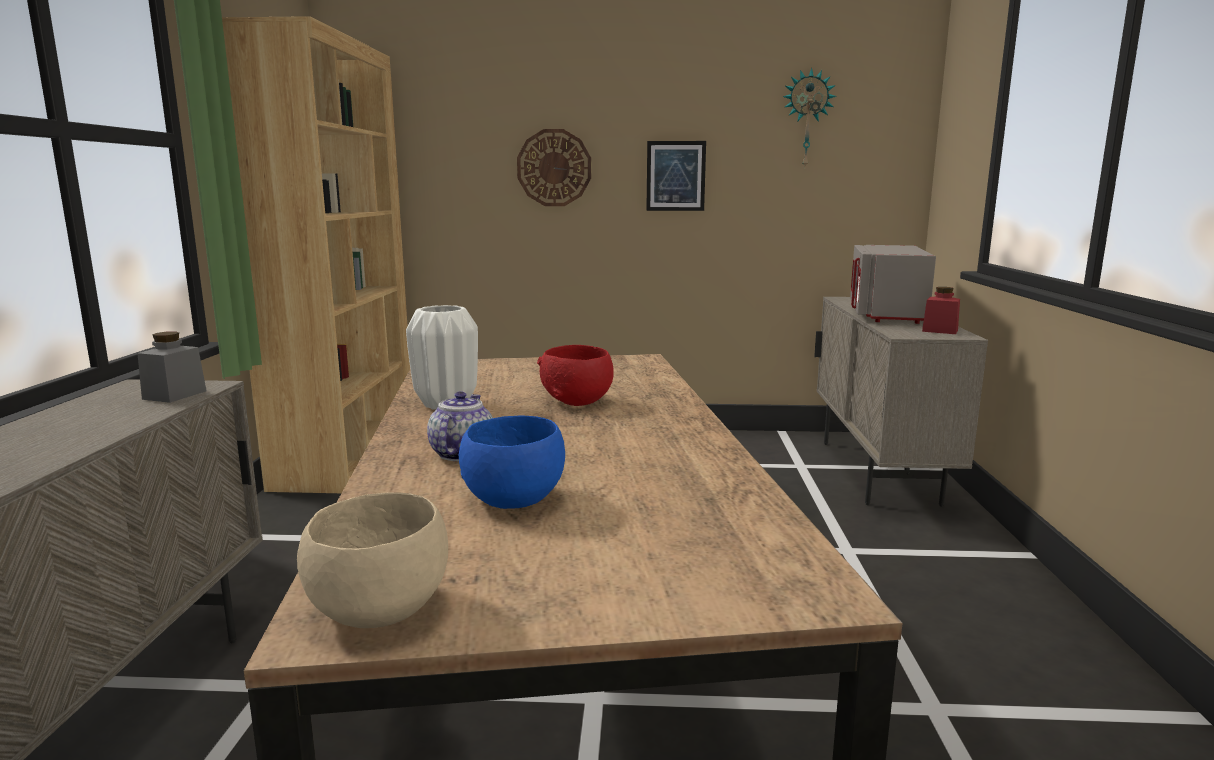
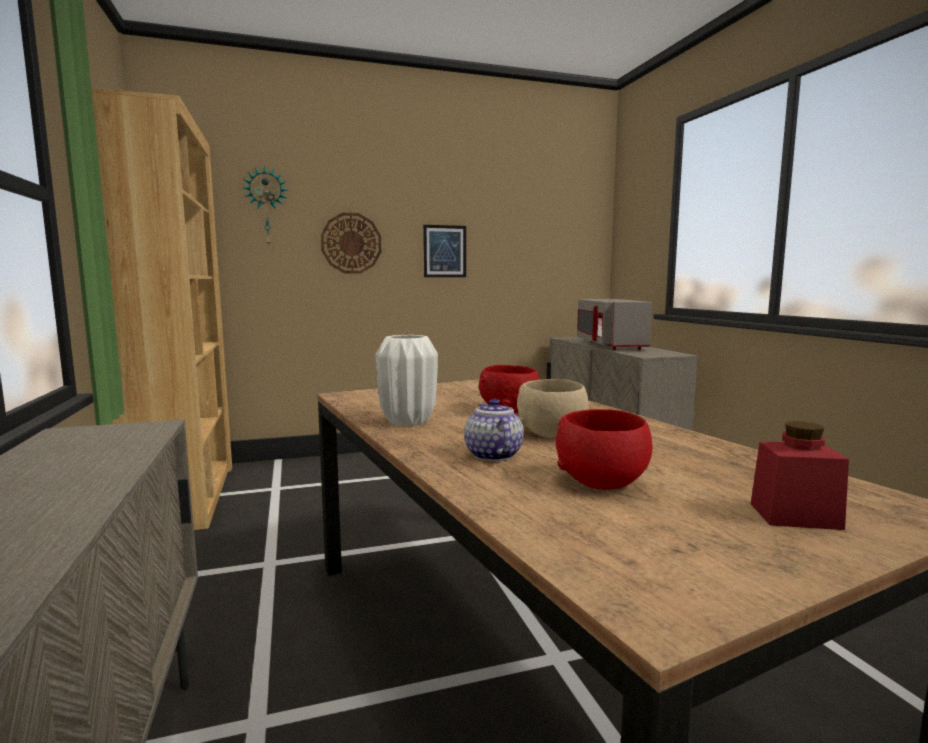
camera: 20 degrees left, 5 degrees down
grey jar [137,331,207,403] -> none
beige bowl [297,492,448,628] -> beige bowl moved to [517,379,589,438]
blue bowl [459,416,565,509] -> red bowl [556,409,652,490]
wall clock [783,68,837,167] -> wall clock moved to [243,166,287,246]
red jar [922,287,960,334] -> red jar moved to [751,421,849,530]

